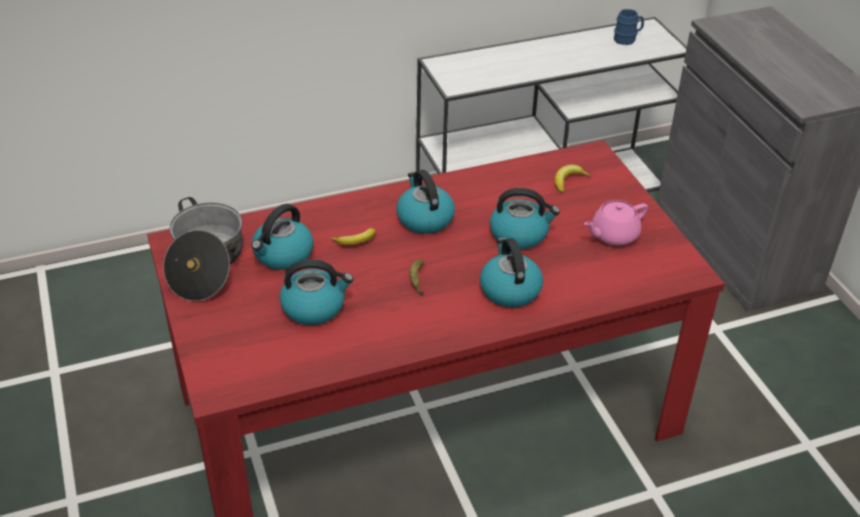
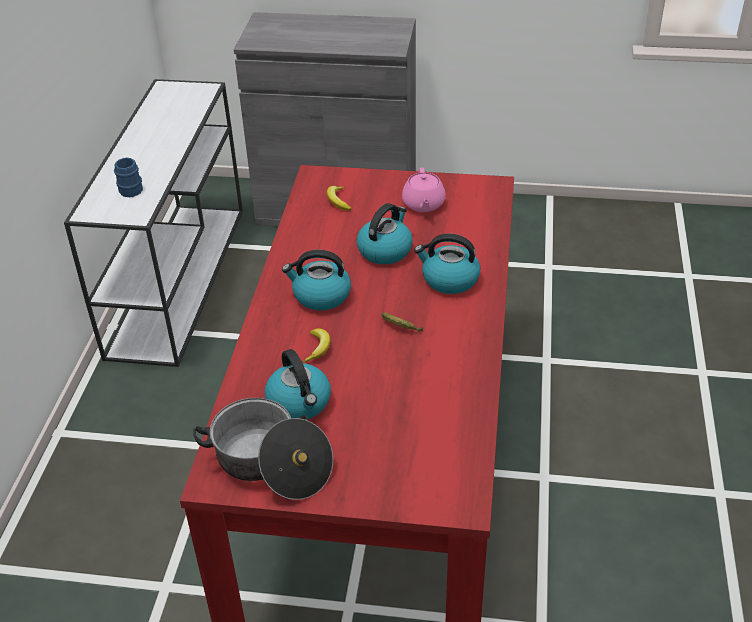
camera: 60 degrees left, 0 degrees up
kettle [279,259,353,325] -> none
blue mug [614,9,644,45] -> blue mug moved to [114,157,143,198]

